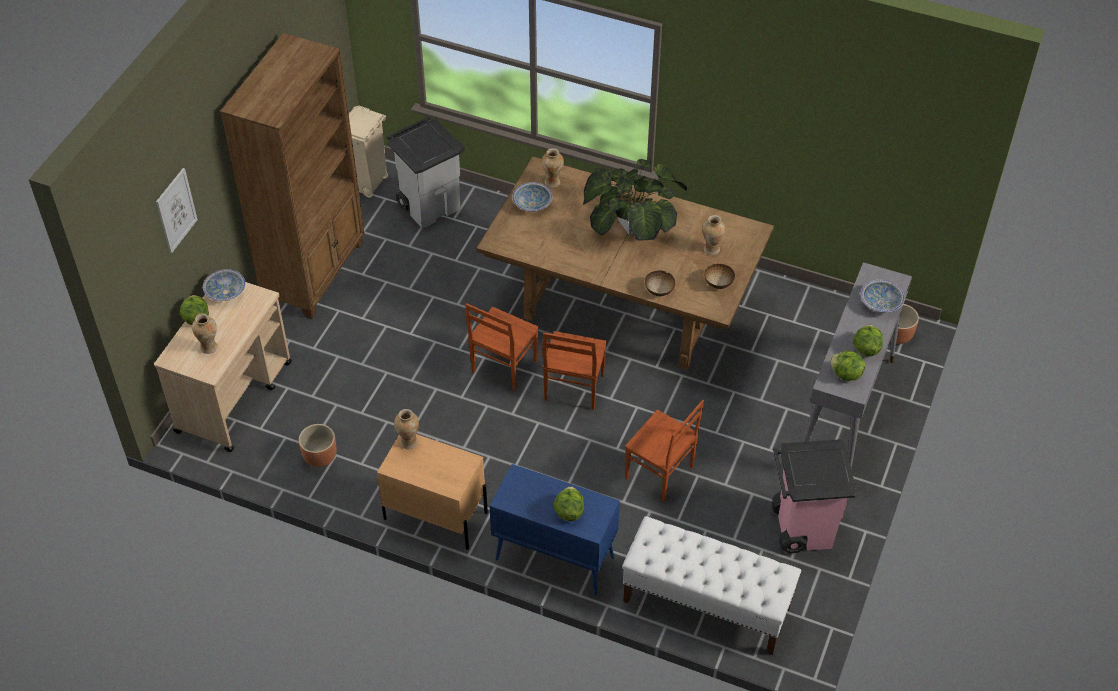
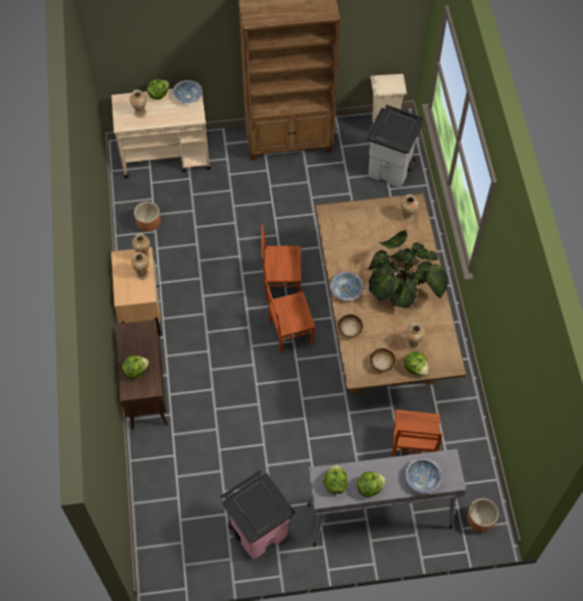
camera: 60 degrees right, 10 degrees up
picture [156,168,198,253] -> none
blue cabinet [490,464,620,596] -> brown cabinet [116,319,168,430]
bowl [512,182,553,212] -> bowl moved to [330,272,363,300]
white bench [622,516,801,655] -> none
brown chair [625,400,704,502] -> brown chair moved to [392,410,442,457]
none -> vase [131,252,149,279]
none -> lettuce [404,351,428,376]

